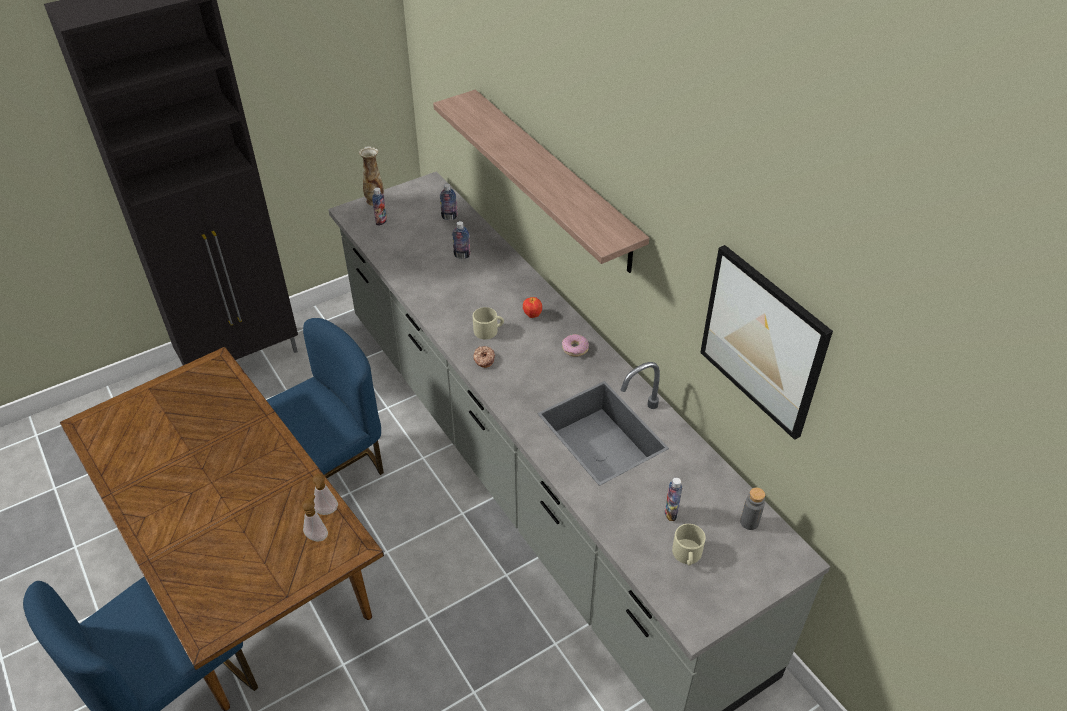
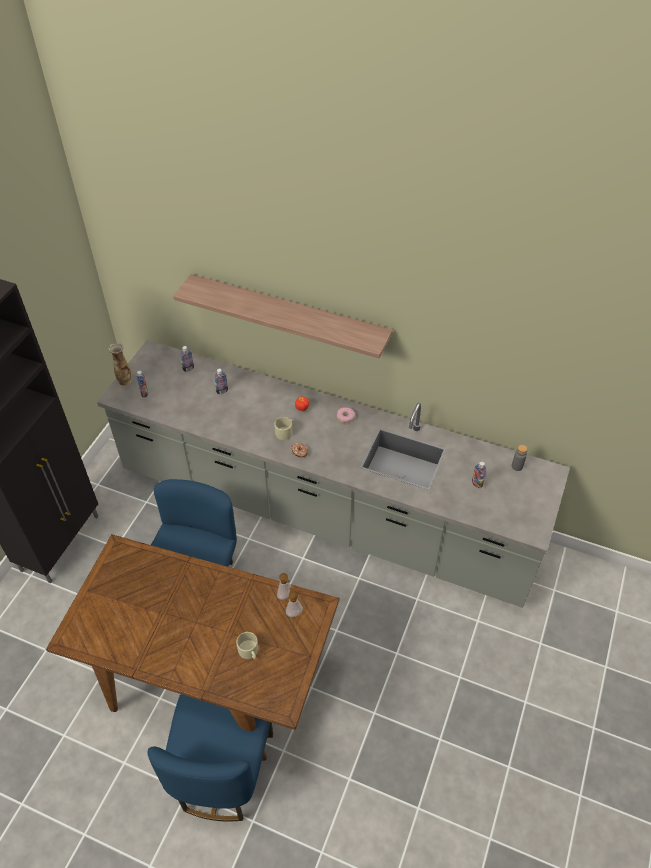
camera: 35 degrees left, 5 degrees up
beige mug [672,524,706,566] -> beige mug moved to [236,632,258,659]
picture [700,245,833,440] -> none

